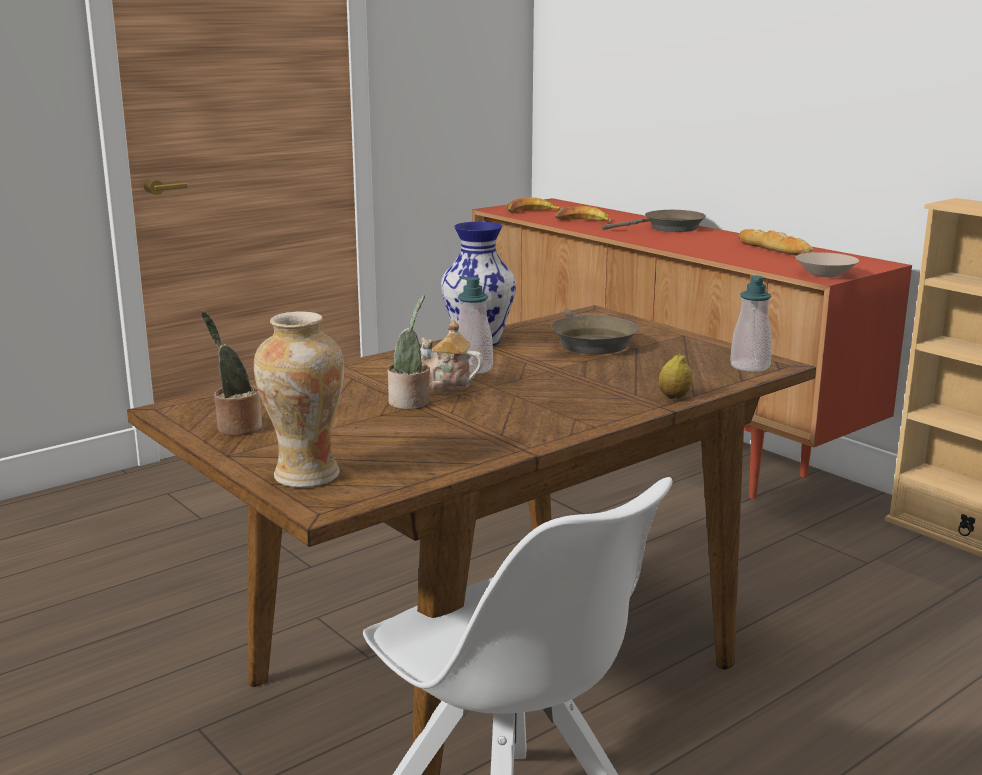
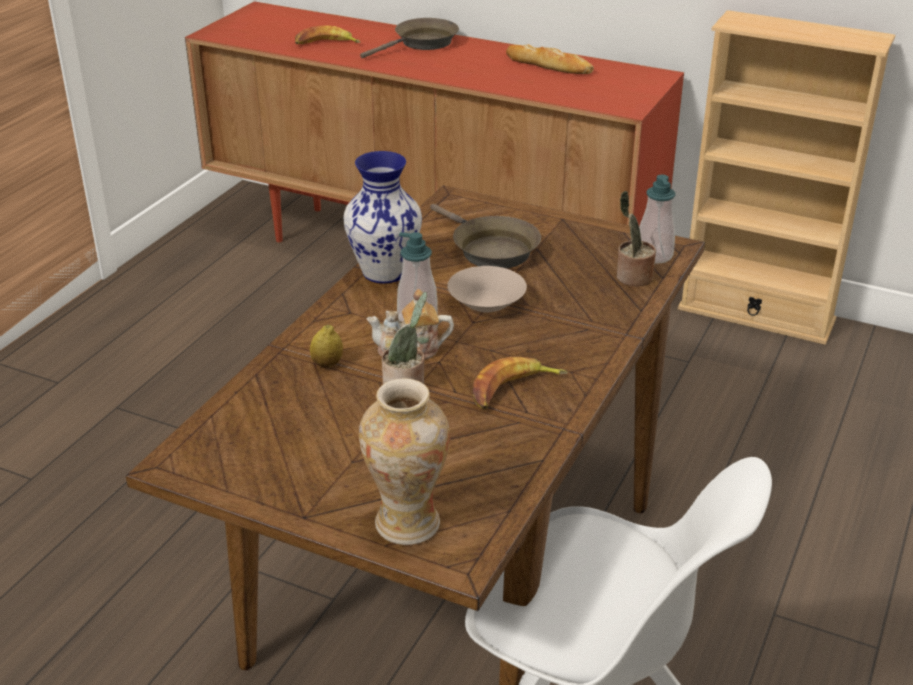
camera: 25 degrees left, 15 degrees up
potted plant [201,310,262,436] -> potted plant moved to [617,191,656,286]
banana [506,198,563,213] -> banana moved to [473,357,568,409]
lemon [659,354,692,399] -> lemon moved to [310,325,343,368]
beige bowl [796,252,859,277] -> beige bowl moved to [447,266,527,312]

